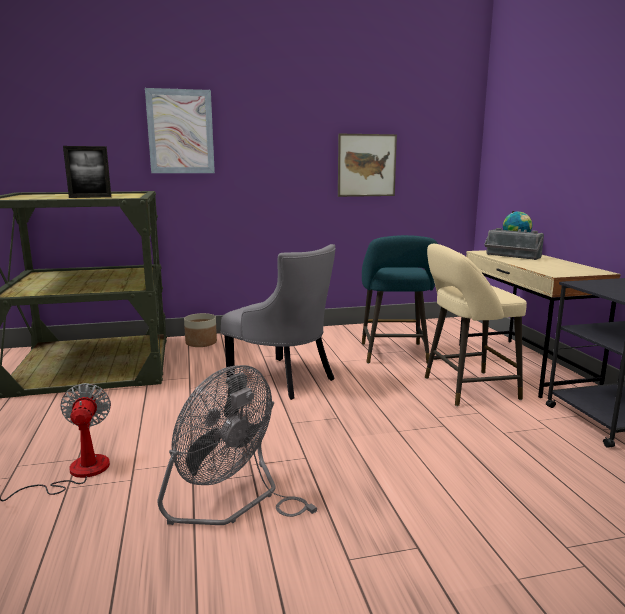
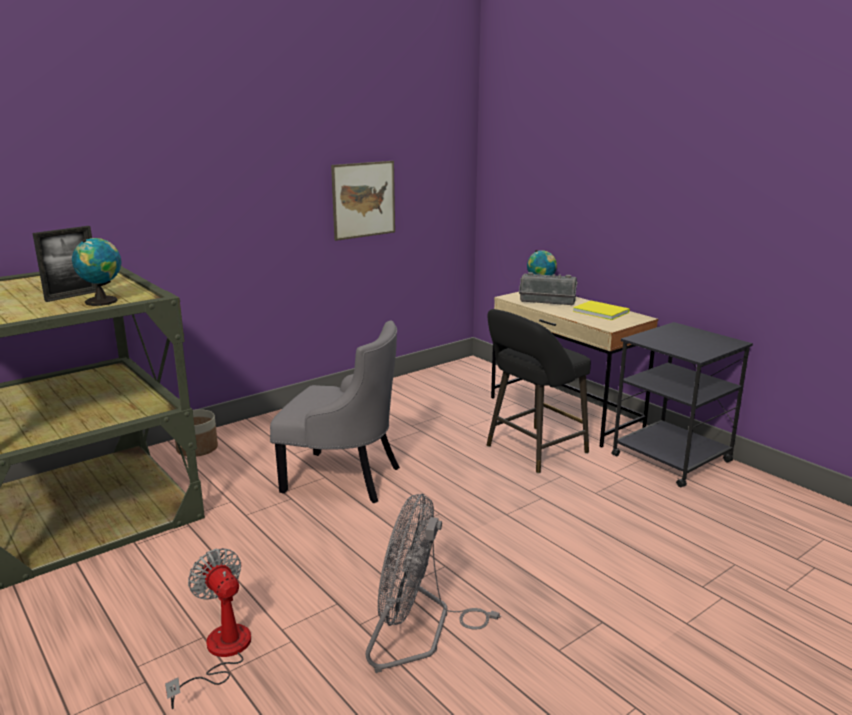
camera: 25 degrees left, 5 degrees up
picture [145,88,215,173] -> none
turquoise stool [362,235,438,364] -> none
beige stool [425,244,527,406] -> black stool [487,309,591,473]
none -> globe [72,238,122,306]
none -> yellow book [573,301,630,320]

